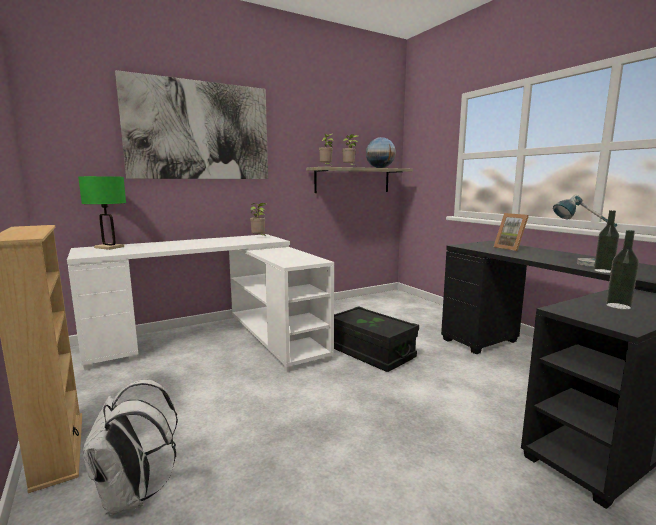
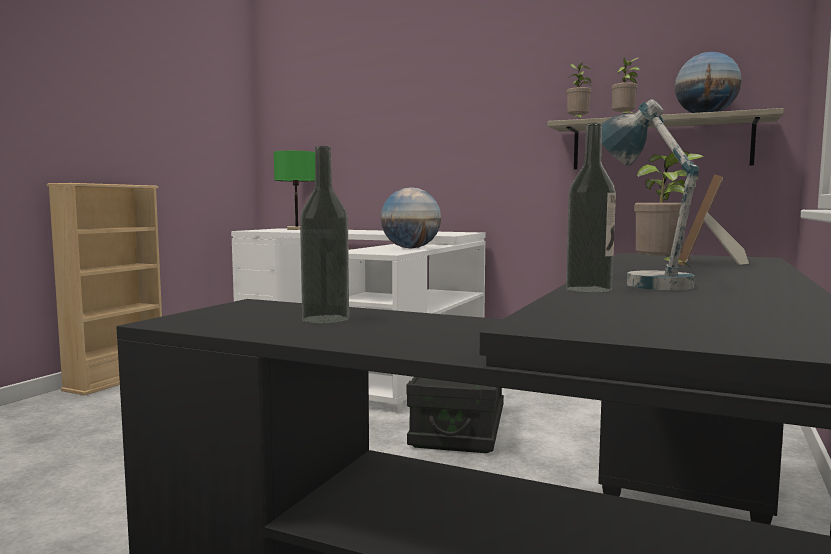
camera: 55 degrees right, 5 degrees down
white backpack [83,380,178,515] -> none
picture [115,70,268,179] -> none
potted plant [250,203,266,235] -> potted plant moved to [634,151,704,267]
none -> globe [380,187,441,248]

